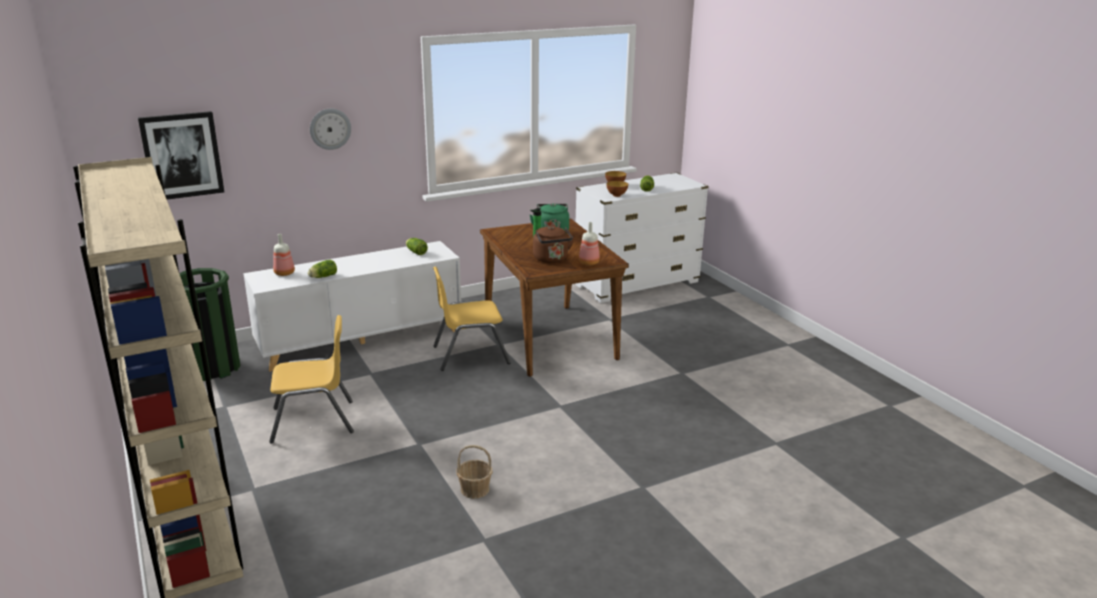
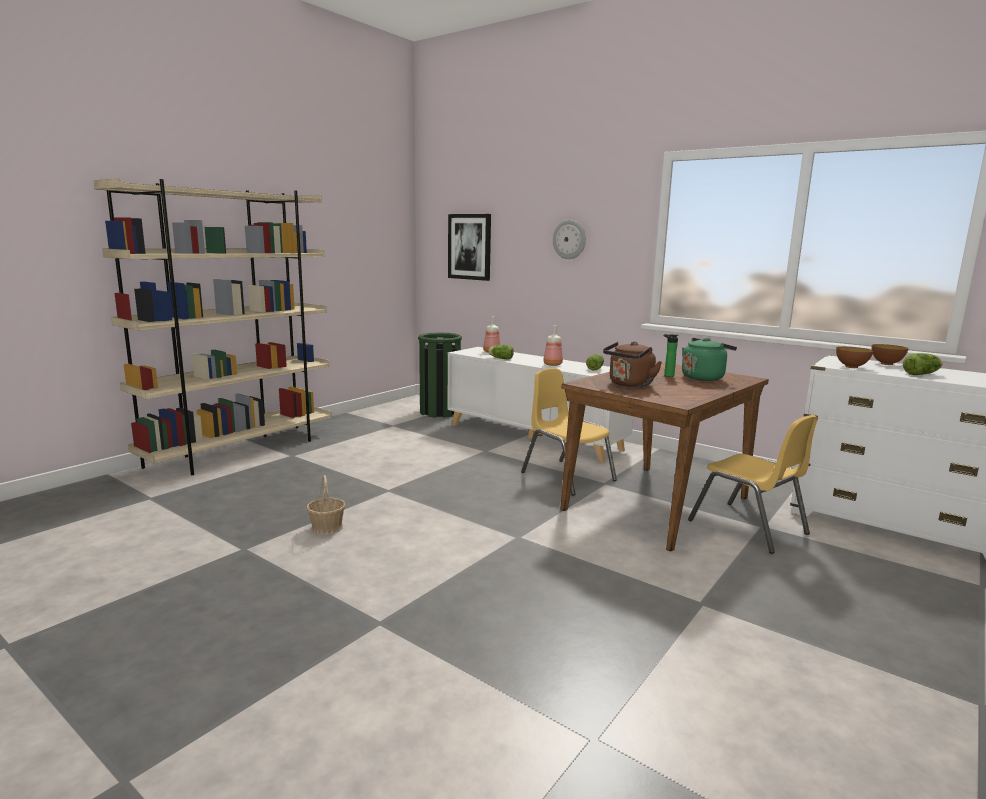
camera: 65 degrees right, 10 degrees down
yellow chair [269,315,354,444] -> yellow chair moved to [688,415,818,554]
bottle [579,222,600,265] -> bottle moved to [543,325,563,366]

